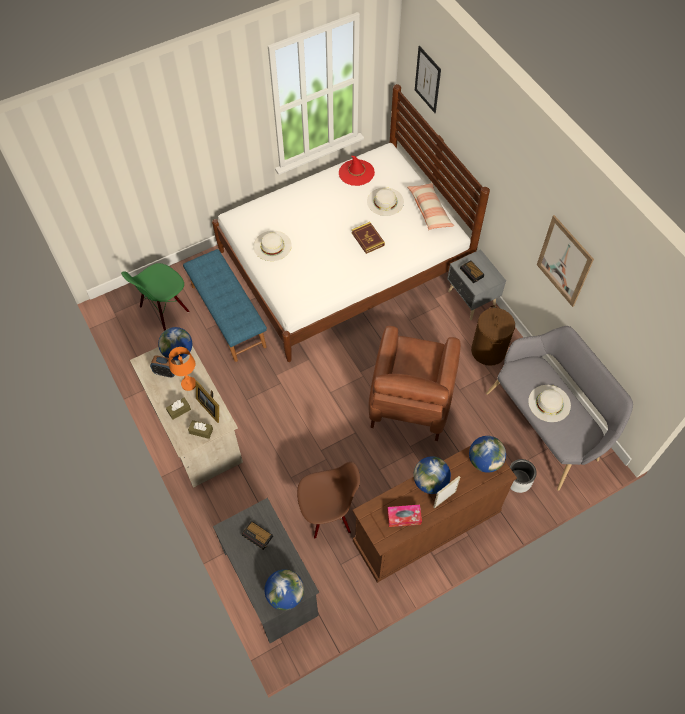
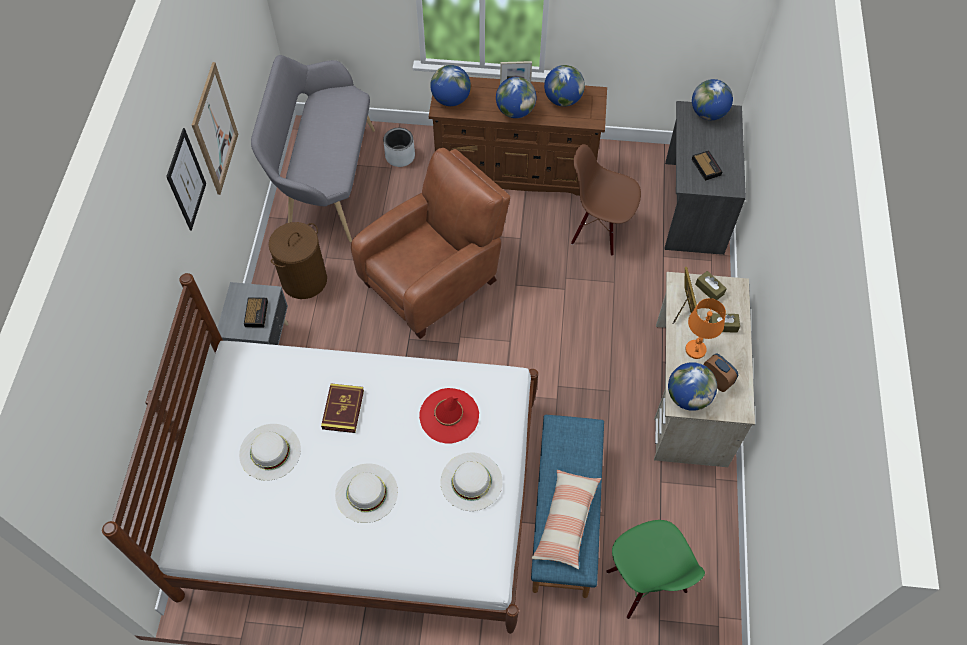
camera: 145 degrees left, 0 degrees up
green chair [121,263,189,331] -> green chair turned 75 degrees clockwise [606,520,705,619]
red hat [339,156,375,186] -> red hat moved to [419,388,479,444]
tissue box [387,505,422,527] -> globe [544,65,585,107]
pillow [407,183,454,230] -> pillow moved to [532,470,602,569]
picture [415,46,441,113] -> picture moved to [166,128,206,231]
white hat [528,385,571,422] -> white hat moved to [335,464,398,523]

